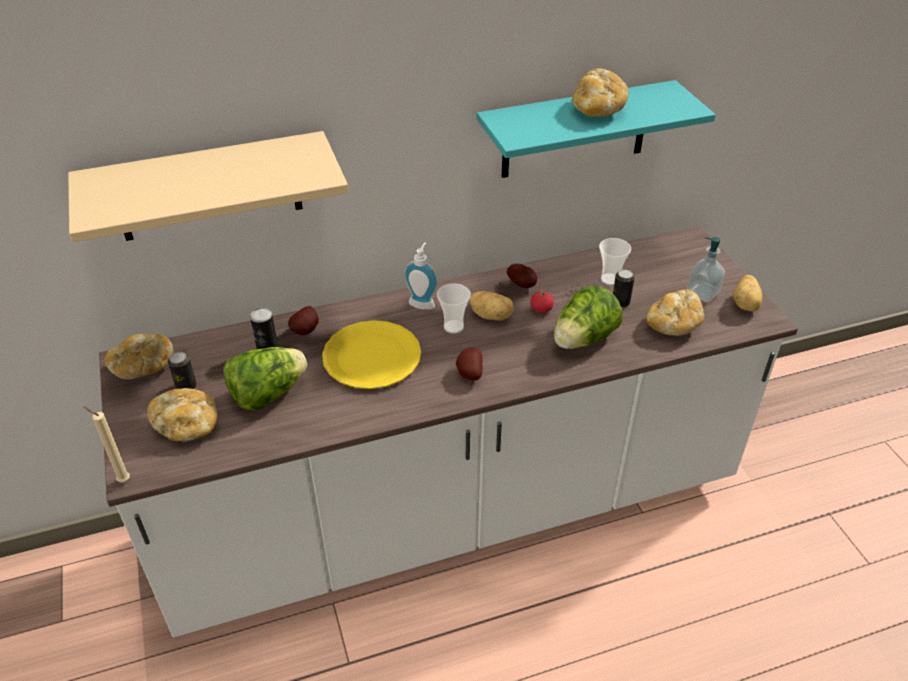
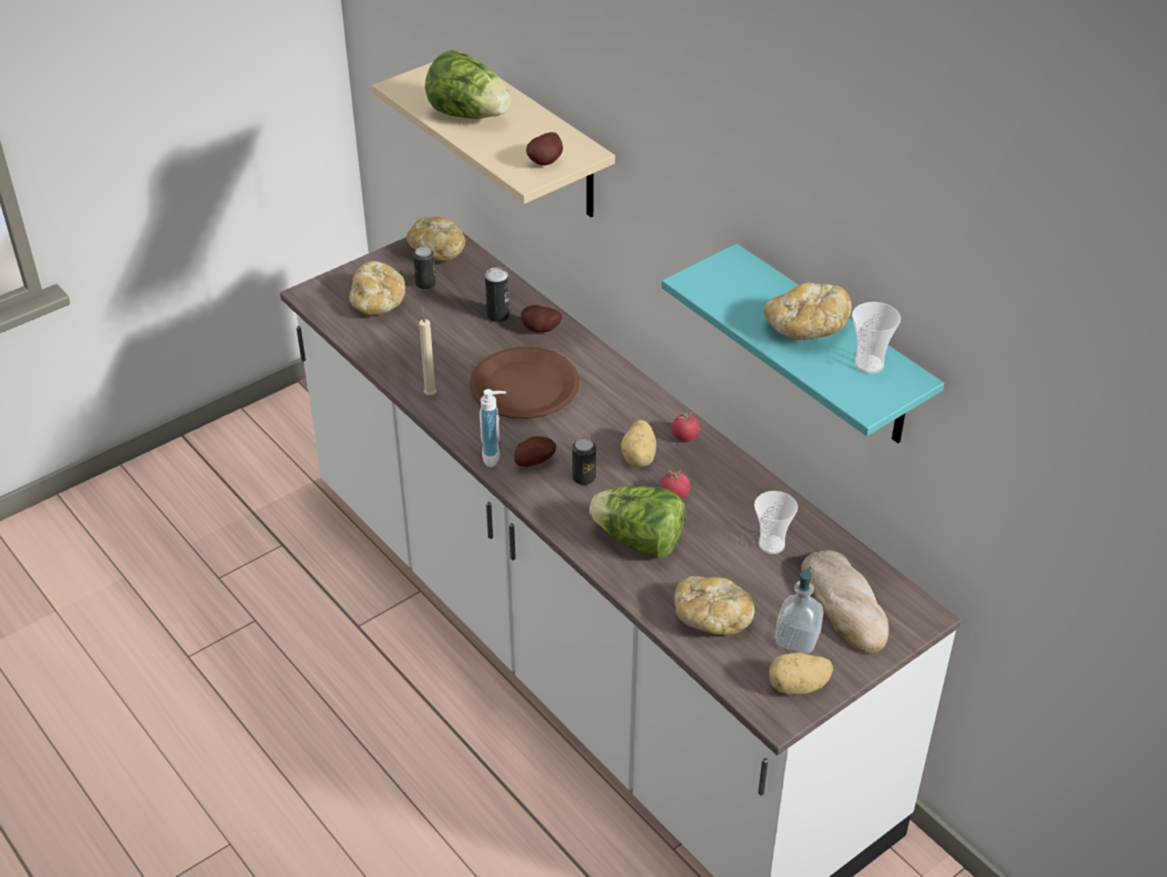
camera: 70 degrees right, 0 degrees up
beige candle [84,406,130,482] -> beige candle moved to [419,307,437,395]
lettuce [223,347,307,411] -> lettuce moved to [425,50,511,118]
yellow plate [322,320,421,389] -> brown plate [470,347,580,419]
soap dispenser [404,243,438,310] -> soap dispenser moved to [480,389,506,467]
cup [437,283,471,334] -> cup moved to [852,302,901,374]
potato [507,263,537,288] -> potato moved to [526,132,563,165]
can [613,269,635,308] -> can moved to [572,438,596,485]
none -> tomato [672,411,700,441]
none -> bread [801,550,889,653]

